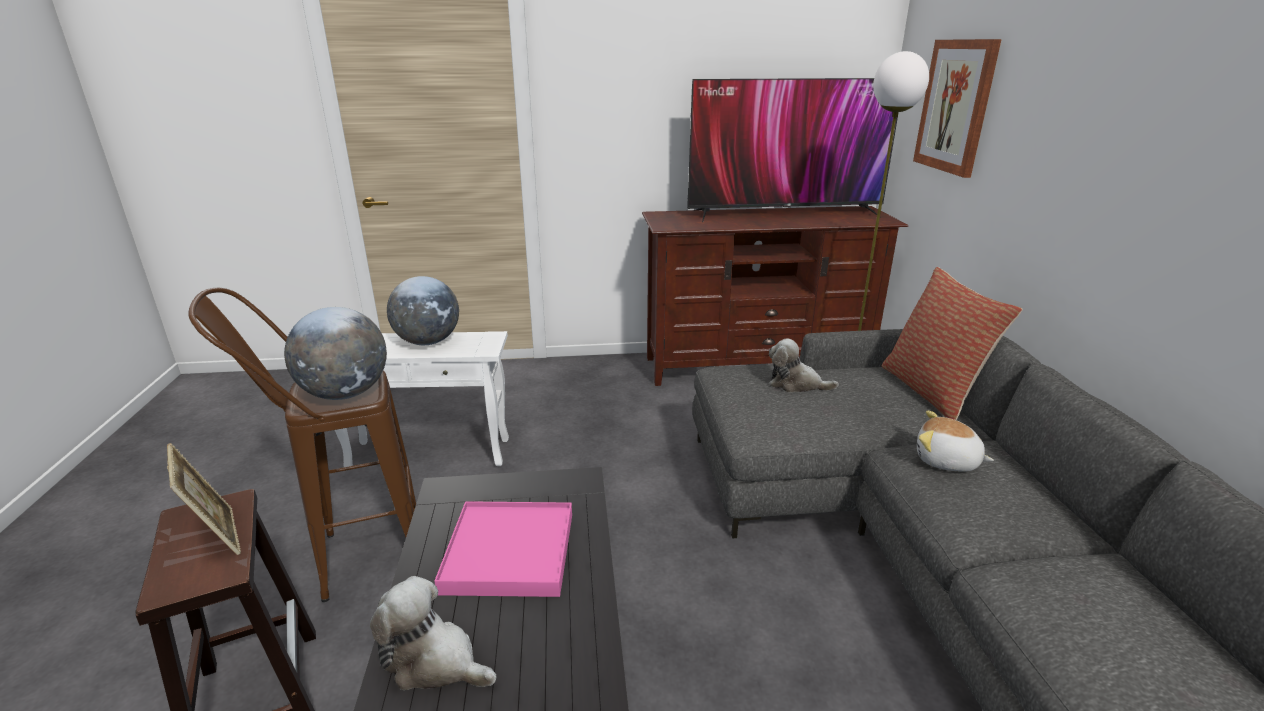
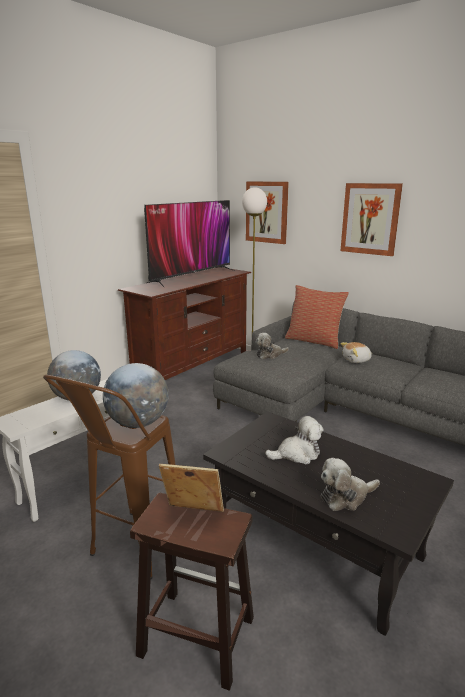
camera: 45 degrees left, 5 degrees down
pink tray [435,501,572,597] -> plush toy [265,416,324,464]
none -> picture [340,183,403,256]

